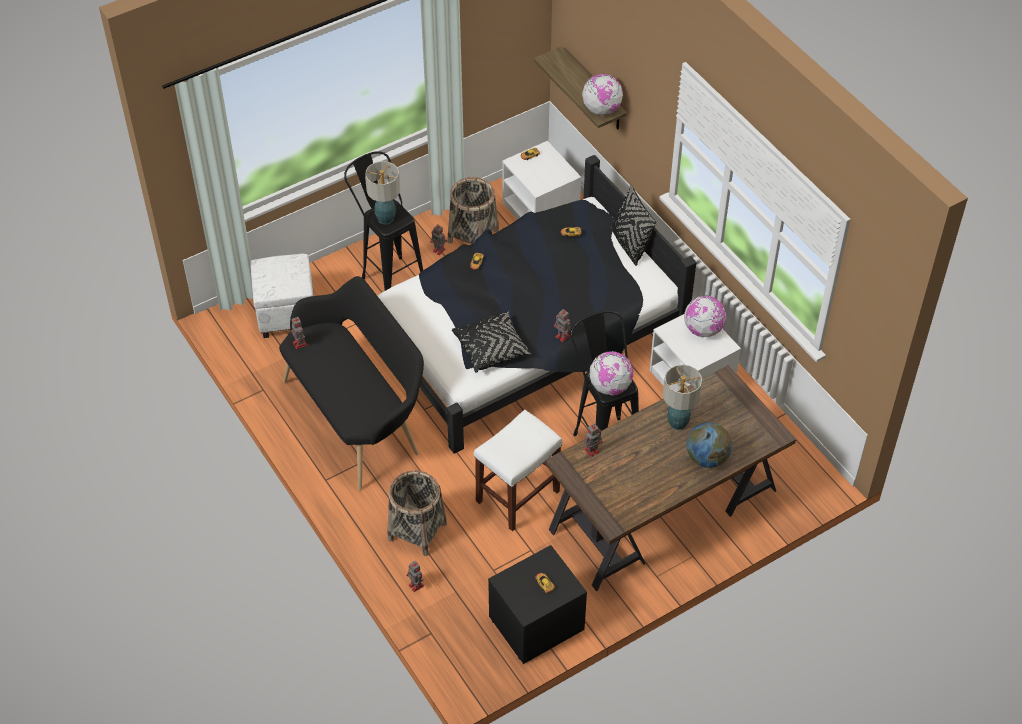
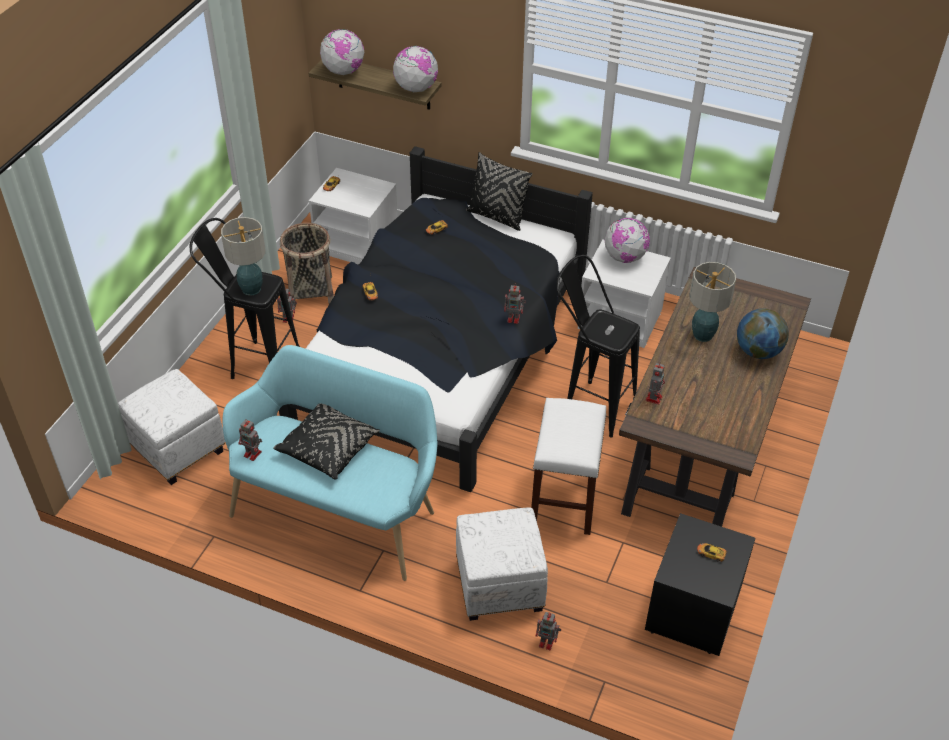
camera: 35 degrees left, 5 degrees down
black bench [279,276,424,490] -> turquoise bench [222,345,437,581]
basket [387,470,447,556] -> white ottoman [456,507,548,621]
black pillow [452,311,531,373] -> black pillow moved to [273,403,380,480]
globe [590,351,634,395] -> globe moved to [320,29,364,75]

